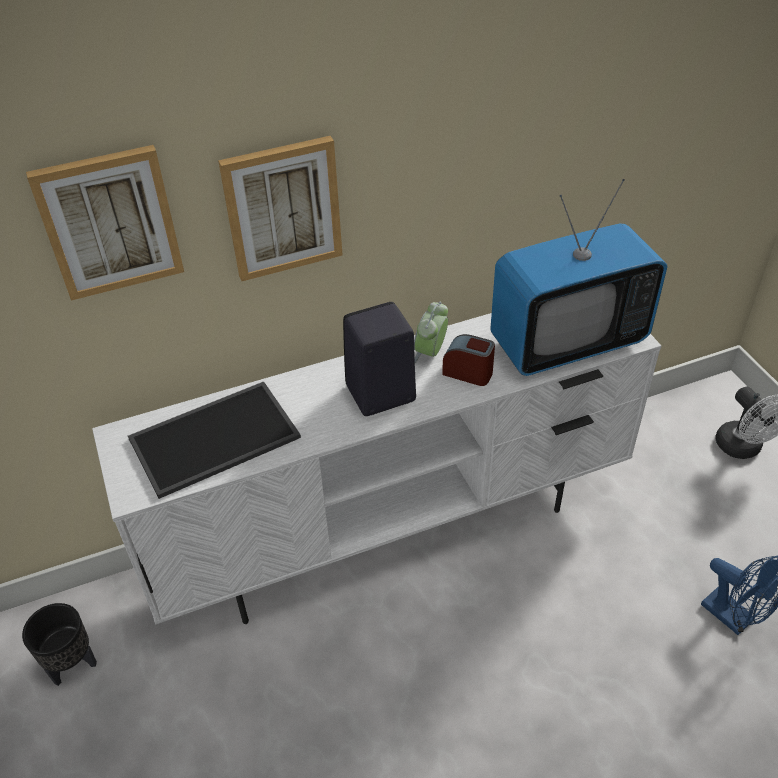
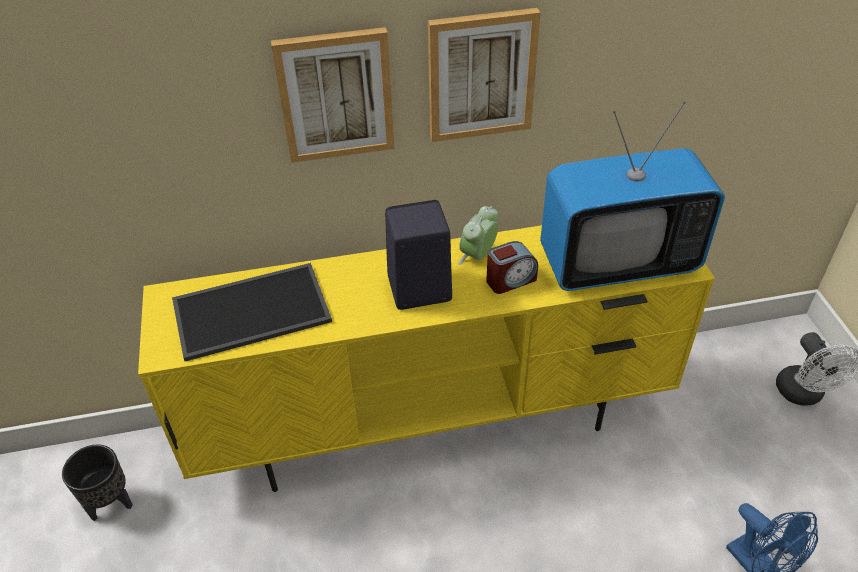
camera: 10 degrees right, 0 degrees up
picture [26,145,184,301] -> picture moved to [428,8,540,142]
white tv stand [92,313,661,624] -> yellow tv stand [138,225,715,492]
alarm clock [442,334,495,386] -> alarm clock turned 120 degrees clockwise [486,241,538,294]

